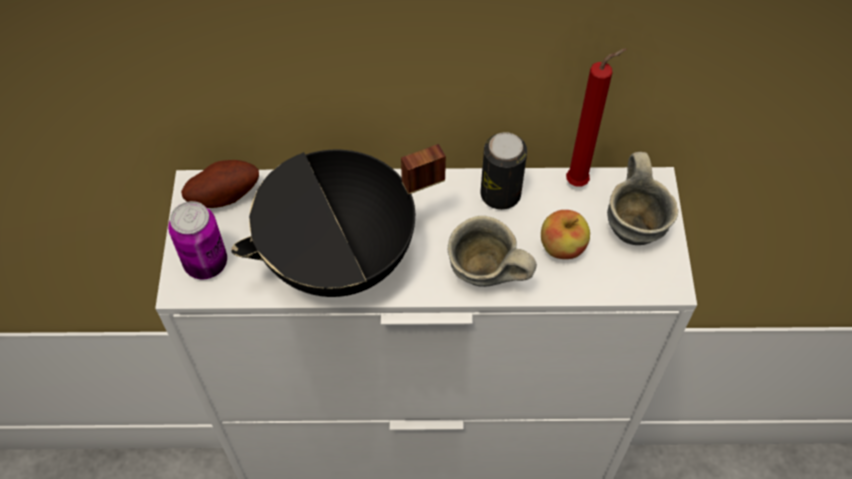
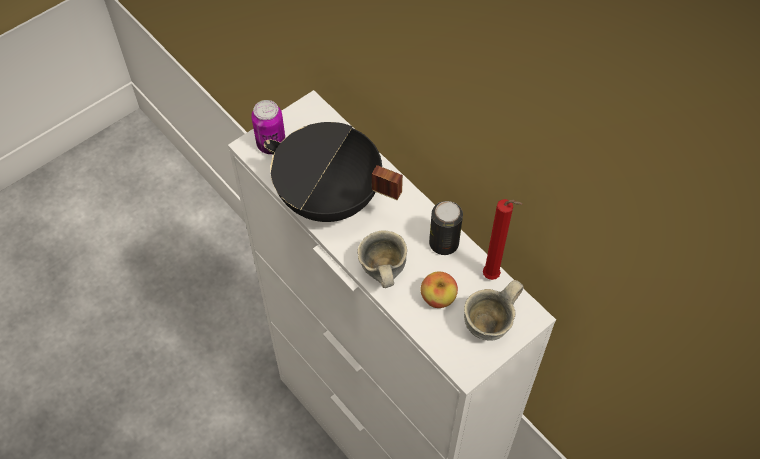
camera: 50 degrees right, 0 degrees up
potato [181,160,259,208] -> none

